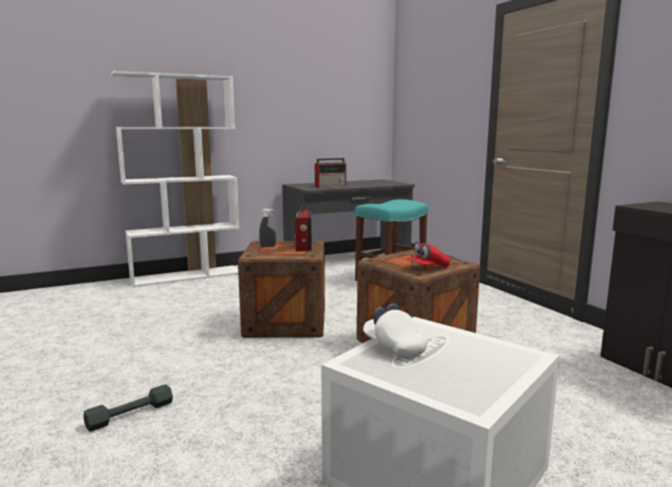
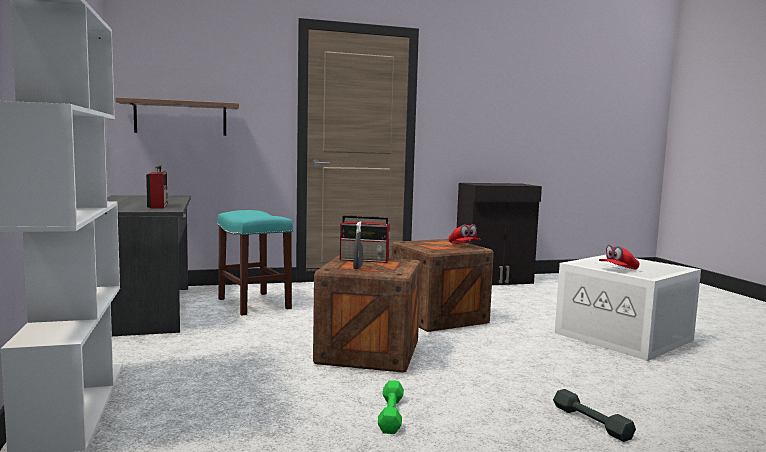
camera: 80 degrees left, 5 degrees down
white cap [363,303,427,359] -> red cap [599,244,640,270]
none -> shelf [116,97,239,136]
none -> green dumbbell [378,380,404,434]

